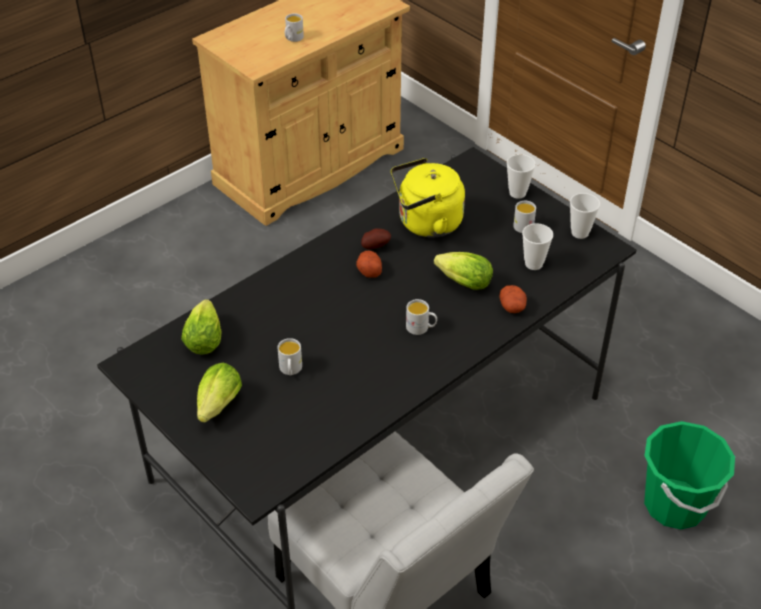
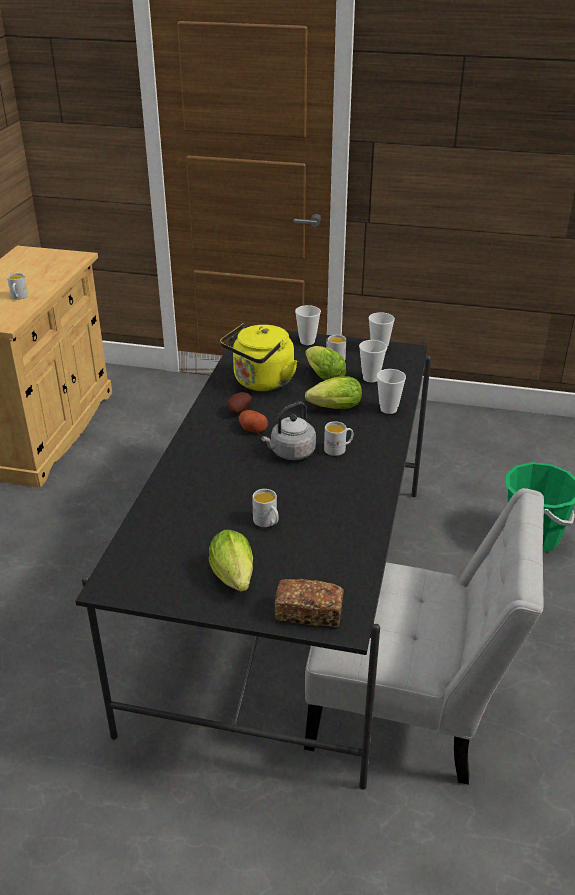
camera: 35 degrees left, 10 degrees down
lettuce [181,299,222,355] -> lettuce moved to [305,346,346,381]
potato [499,285,527,313] -> cup [377,369,406,414]
none -> grey kettle [261,402,316,460]
none -> bread [275,579,344,627]

